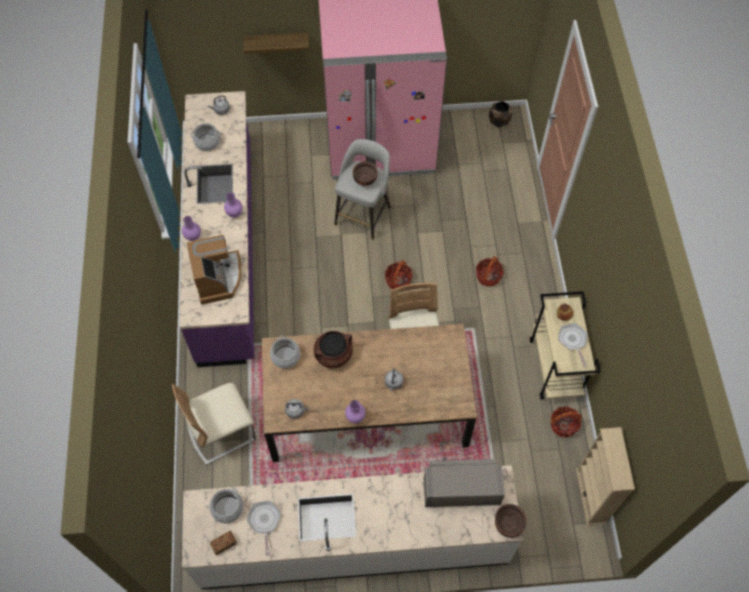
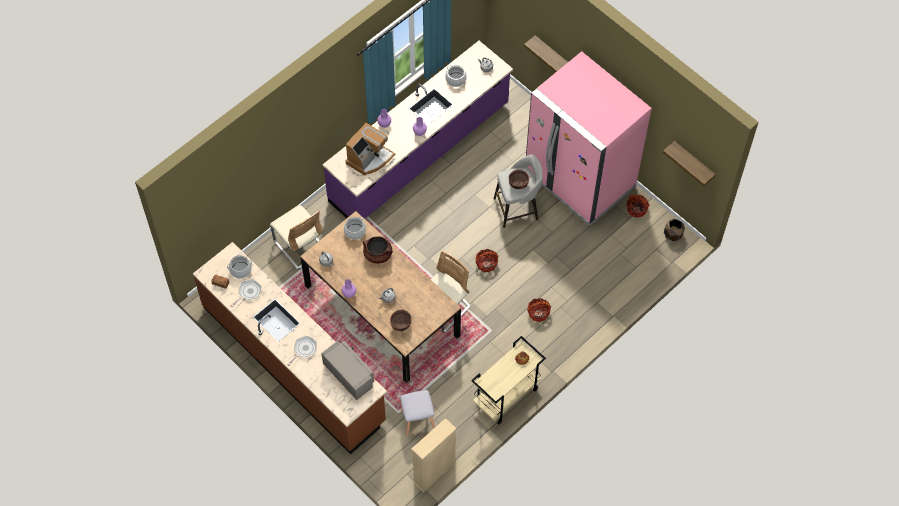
camera: 50 degrees right, 0 degrees up
beige chair [172,383,256,465] -> beige chair turned 150 degrees counterclockwise [270,205,323,269]
white counter [182,465,523,589] -> brown counter [193,242,387,454]
brown bowl [495,504,527,538] -> brown bowl moved to [390,310,412,331]
basket [551,406,582,438] -> basket moved to [626,195,649,218]
frying pan [558,323,587,366] -> frying pan moved to [287,336,317,366]
none -> grey stool [400,390,435,435]
none -> shelf [663,141,716,186]

